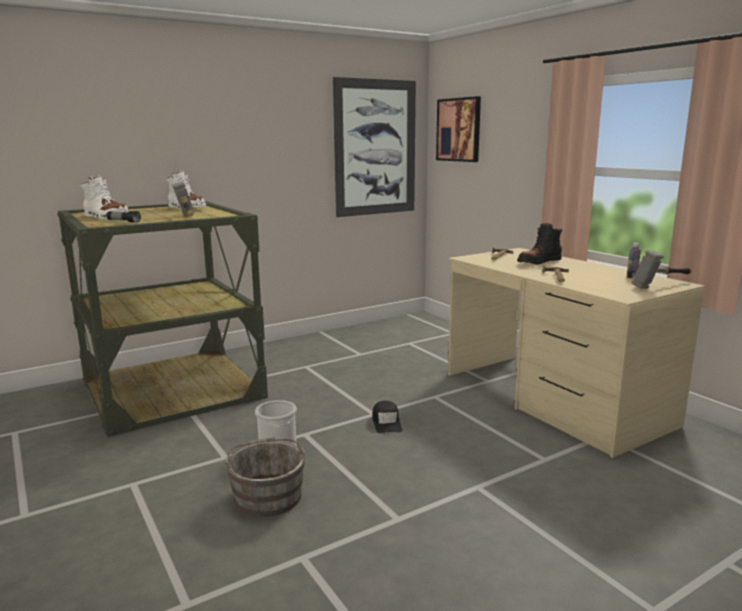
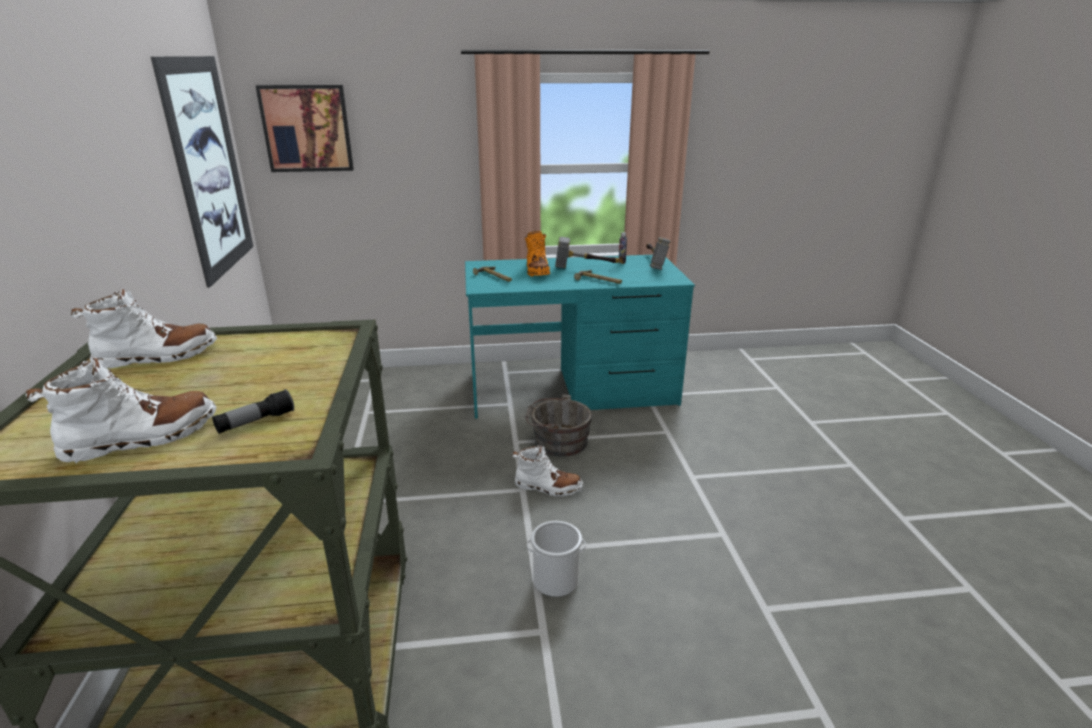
camera: 65 degrees left, 10 degrees up
hammer [172,182,195,216] -> hammer moved to [555,237,620,268]
grey bucket [225,438,305,517] -> grey bucket moved to [525,394,592,457]
black cap [372,401,402,433] -> white boot [512,445,583,497]
beige desk [448,248,705,458] -> turquoise desk [465,255,695,419]
black boot [517,223,562,265] -> orange boot [525,231,550,277]

